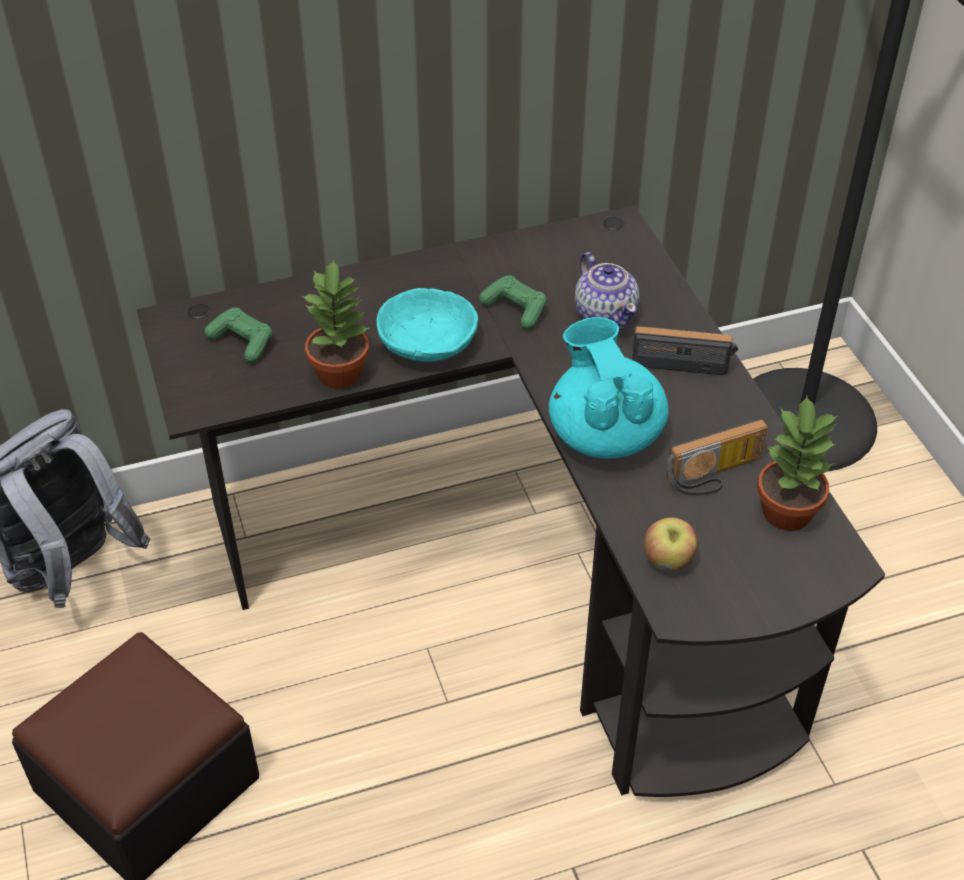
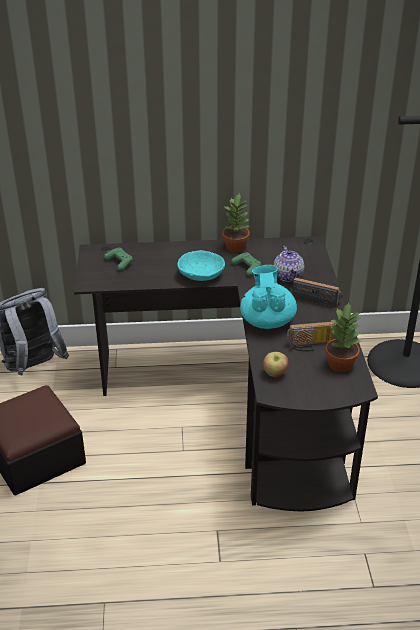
camera: 15 degrees right, 10 degrees down
potted plant [301,259,369,389] -> potted plant moved to [222,193,250,252]

